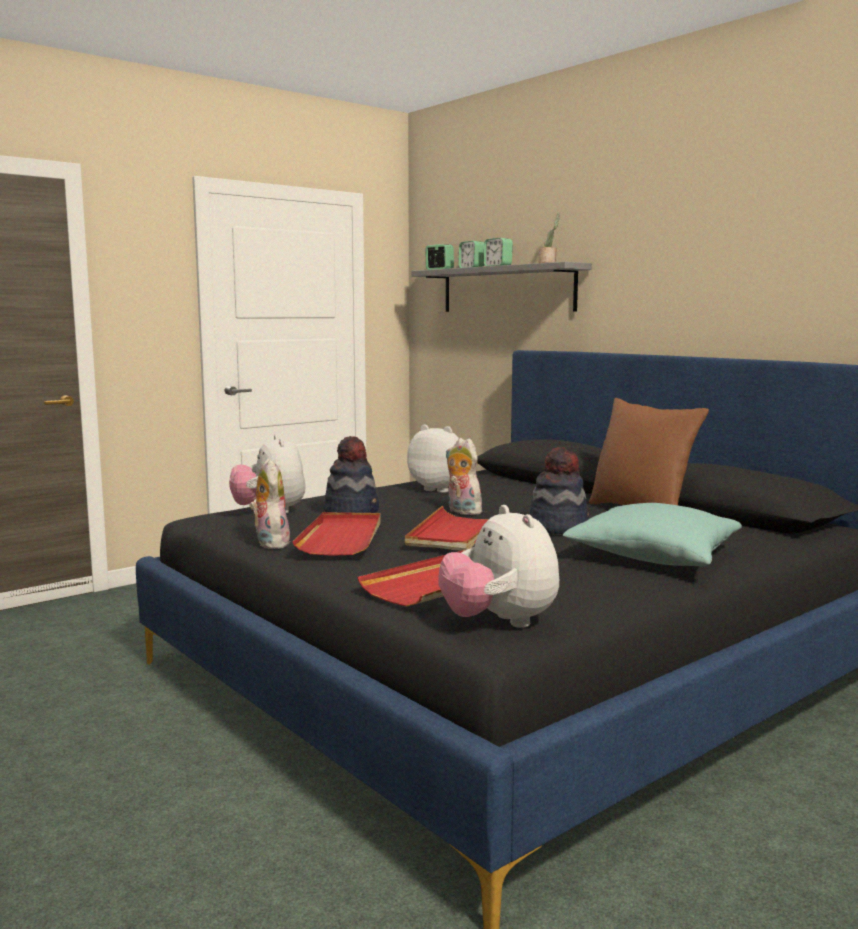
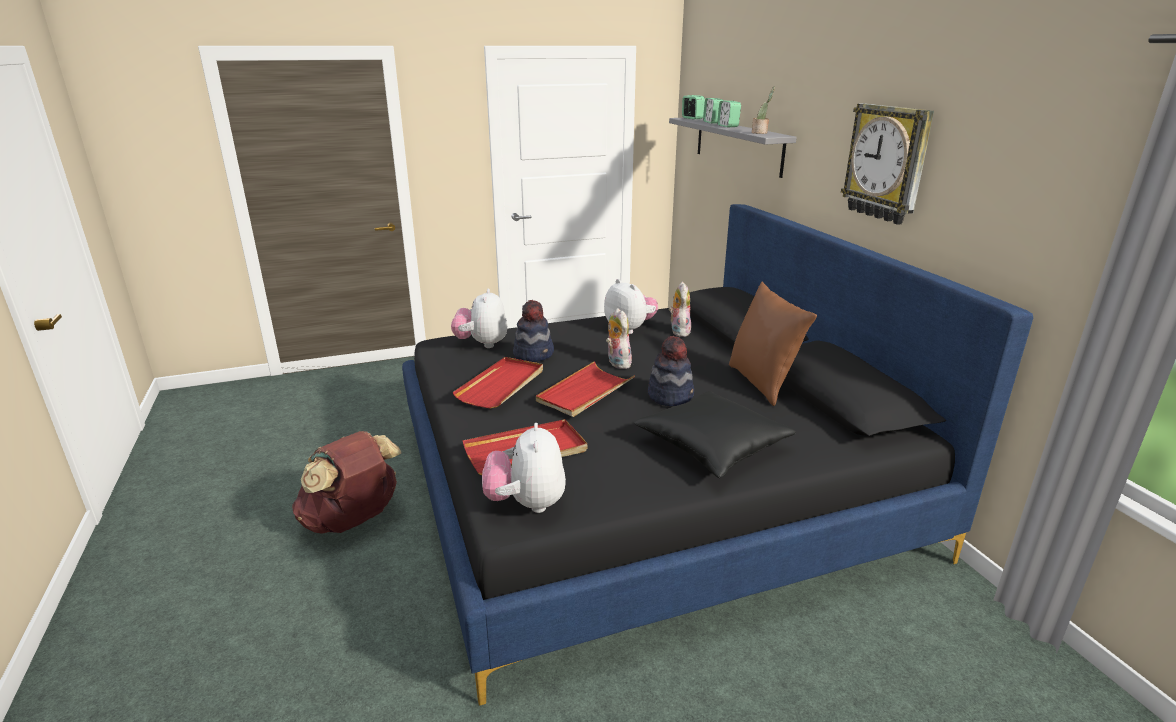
camera: 20 degrees right, 15 degrees up
plush toy [249,459,290,549] -> plush toy moved to [669,282,691,337]
turquoise pillow [563,503,742,566] -> black pillow [634,391,796,478]
none -> brown backpack [292,431,402,534]
none -> wall clock [841,103,934,225]

